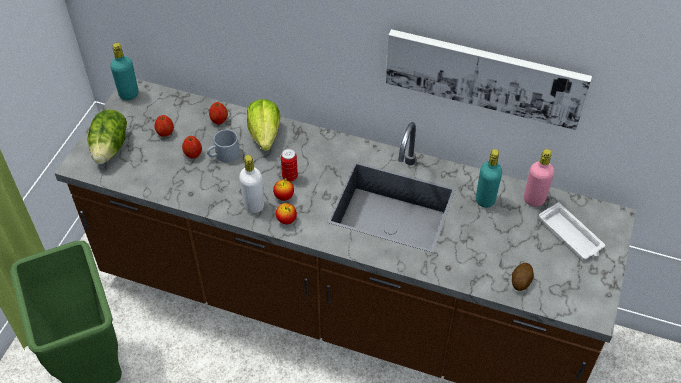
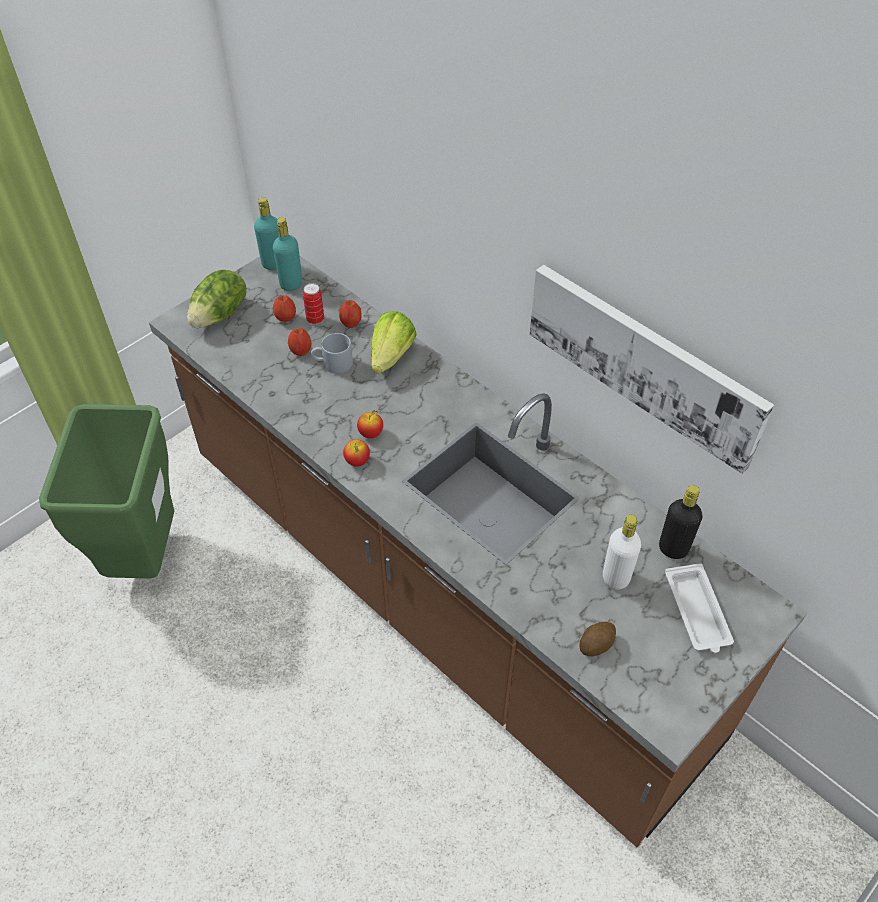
camera: 25 degrees right, 0 degrees up
white bottle [239,155,264,213] -> white bottle moved to [603,515,641,590]
can [281,149,298,182] -> can moved to [303,283,324,324]
turquoise bottle [476,149,502,208] -> turquoise bottle moved to [273,217,302,291]
pink bottle [524,149,554,207] -> black bottle [659,485,702,559]

